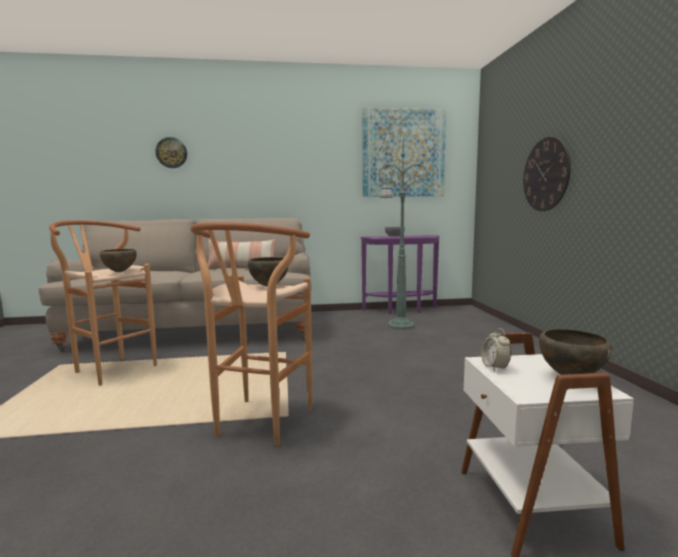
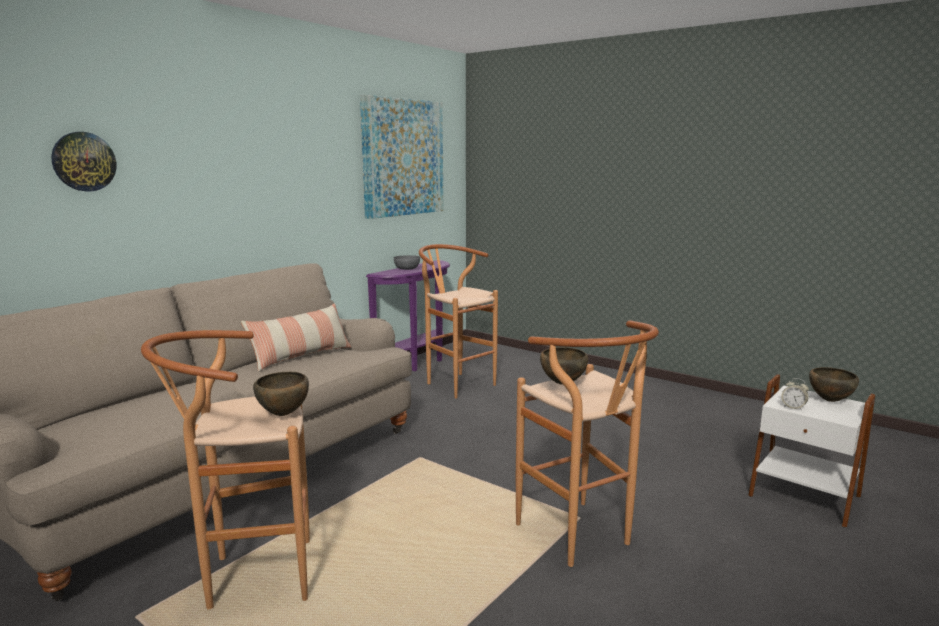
camera: 45 degrees left, 5 degrees up
green floor lamp [378,137,428,329] -> brown stool [419,244,498,399]
wall clock [523,137,571,211] -> none

